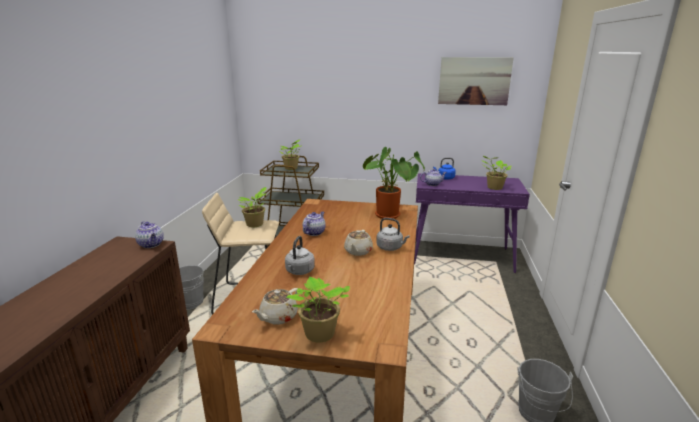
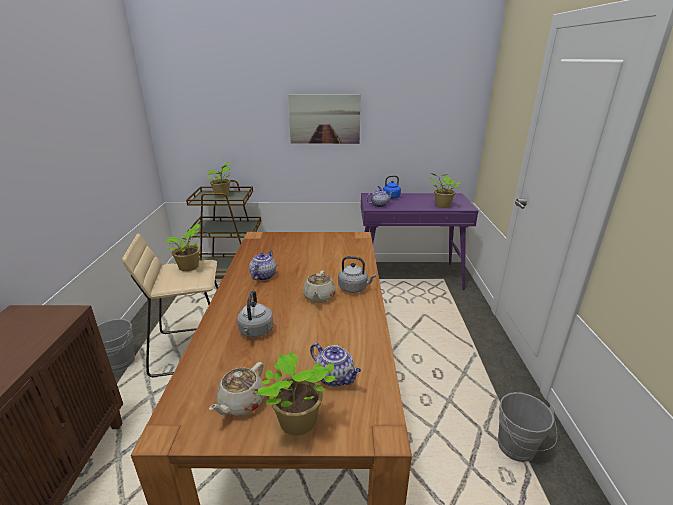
camera: 10 degrees left, 5 degrees up
teapot [135,221,164,248] -> teapot moved to [310,343,361,387]
potted plant [363,147,425,219] -> none
picture [438,57,514,105] -> picture moved to [288,94,361,144]

